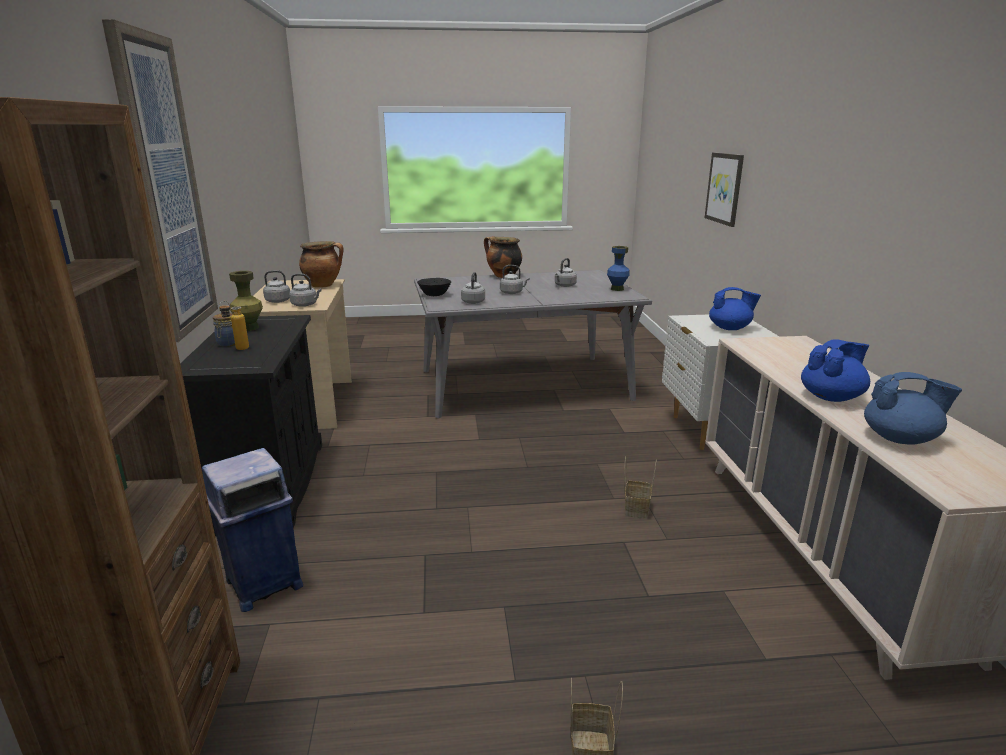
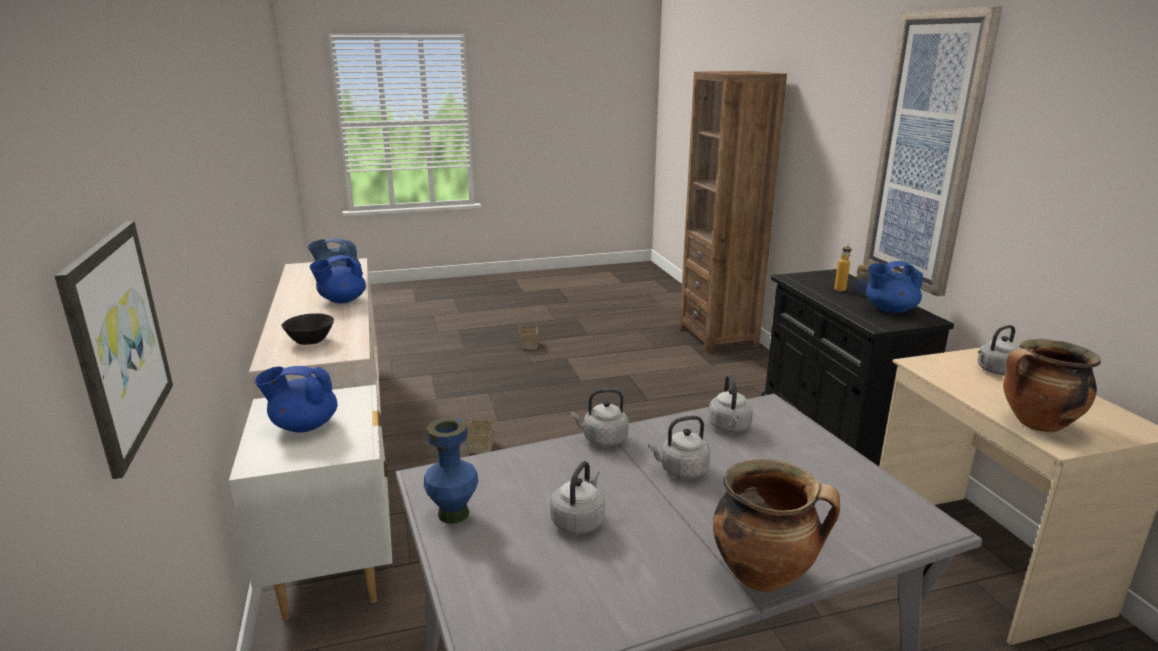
camera: 170 degrees right, 0 degrees up
blue trash can [202,448,303,612] -> none
green vase [229,271,263,331] -> blue teapot [866,261,923,313]
grey kettle [289,274,322,307] -> grey kettle moved to [570,388,629,447]
black bowl [417,278,451,296] -> black bowl moved to [281,313,334,345]

